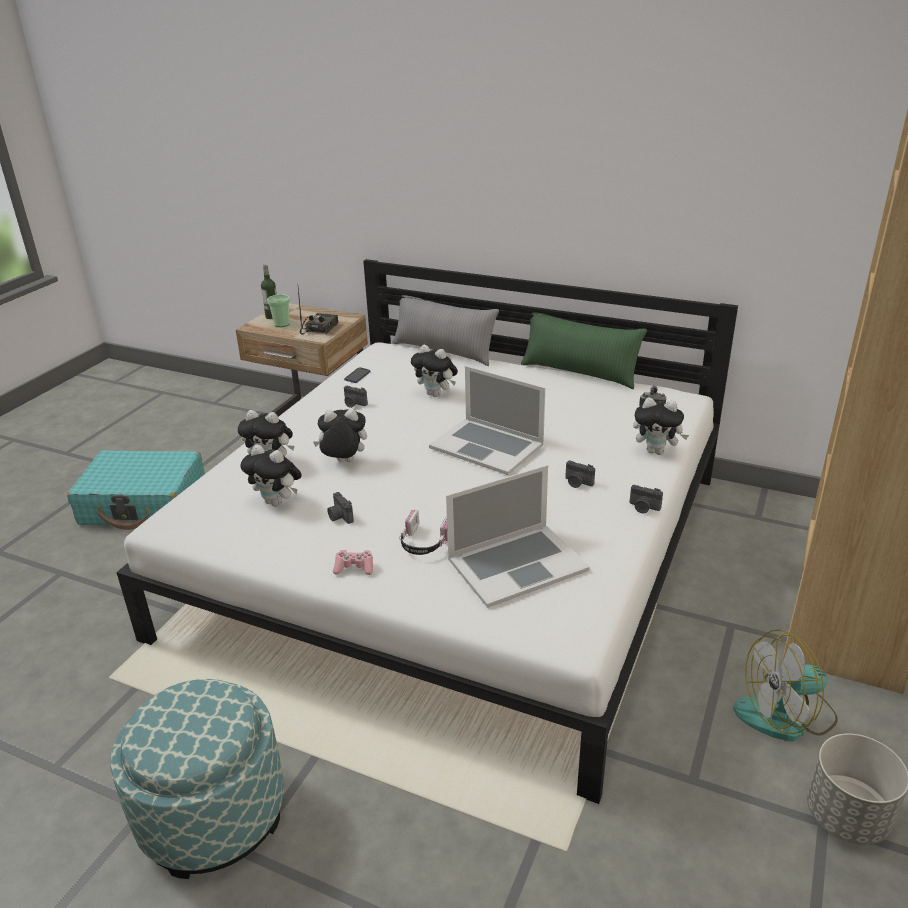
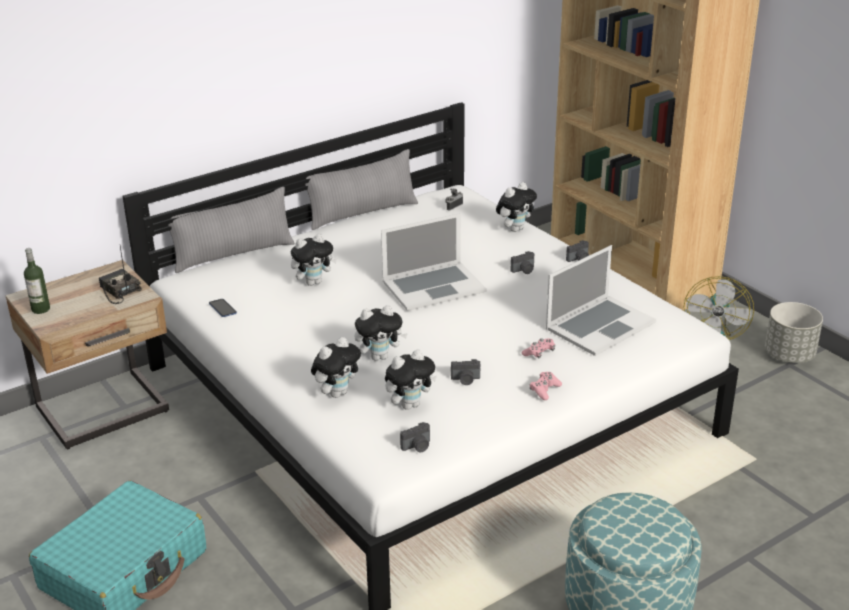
camera: 60 degrees left, 0 degrees up
cup [267,294,290,327] -> none
plush toy [313,409,367,462] -> plush toy turned 135 degrees counterclockwise [354,305,408,361]
camera [344,386,368,408] -> camera moved to [400,422,430,453]
headphones [399,509,448,555] -> pink game controller [521,338,555,358]
laptop [446,465,590,608] -> laptop turned 45 degrees clockwise [546,245,656,356]
green pillow [521,312,647,389] -> grey pillow [305,149,418,230]

